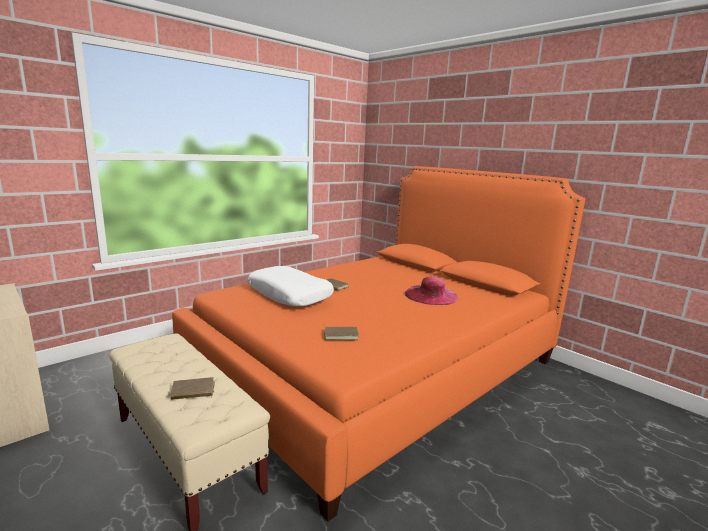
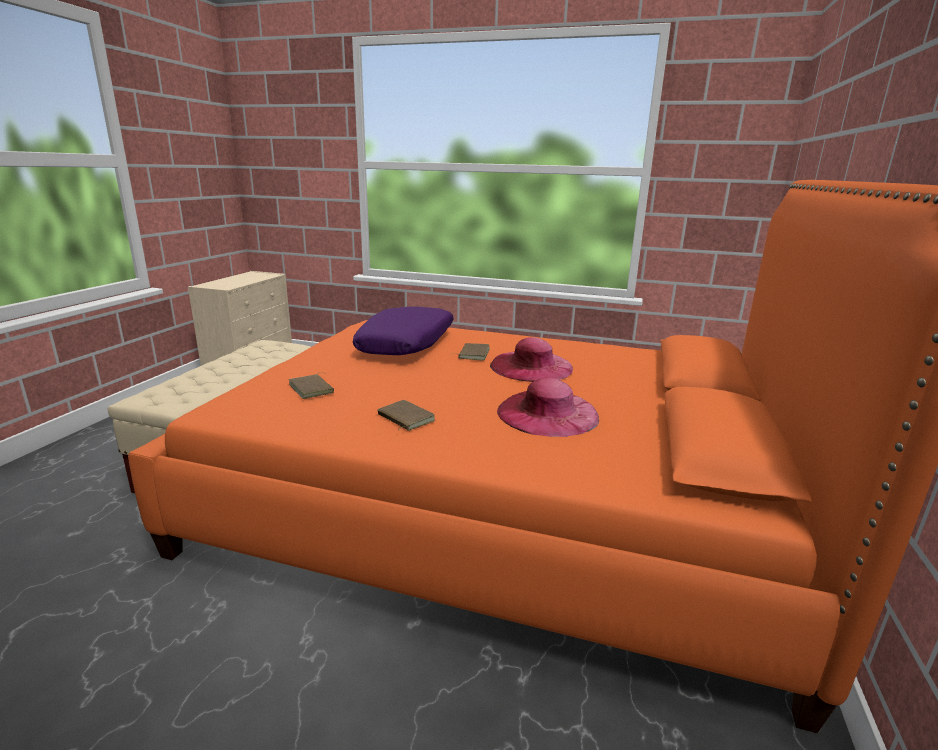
camera: 60 degrees right, 5 degrees up
brown book [170,377,215,400] -> brown book moved to [378,400,435,431]
white pillow [247,266,334,306] -> purple pillow [353,306,454,355]
none -> pink hat [490,337,573,382]

